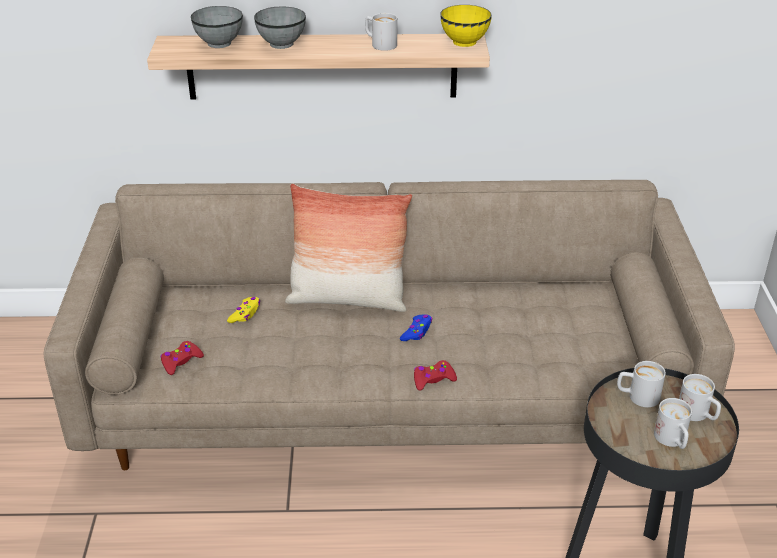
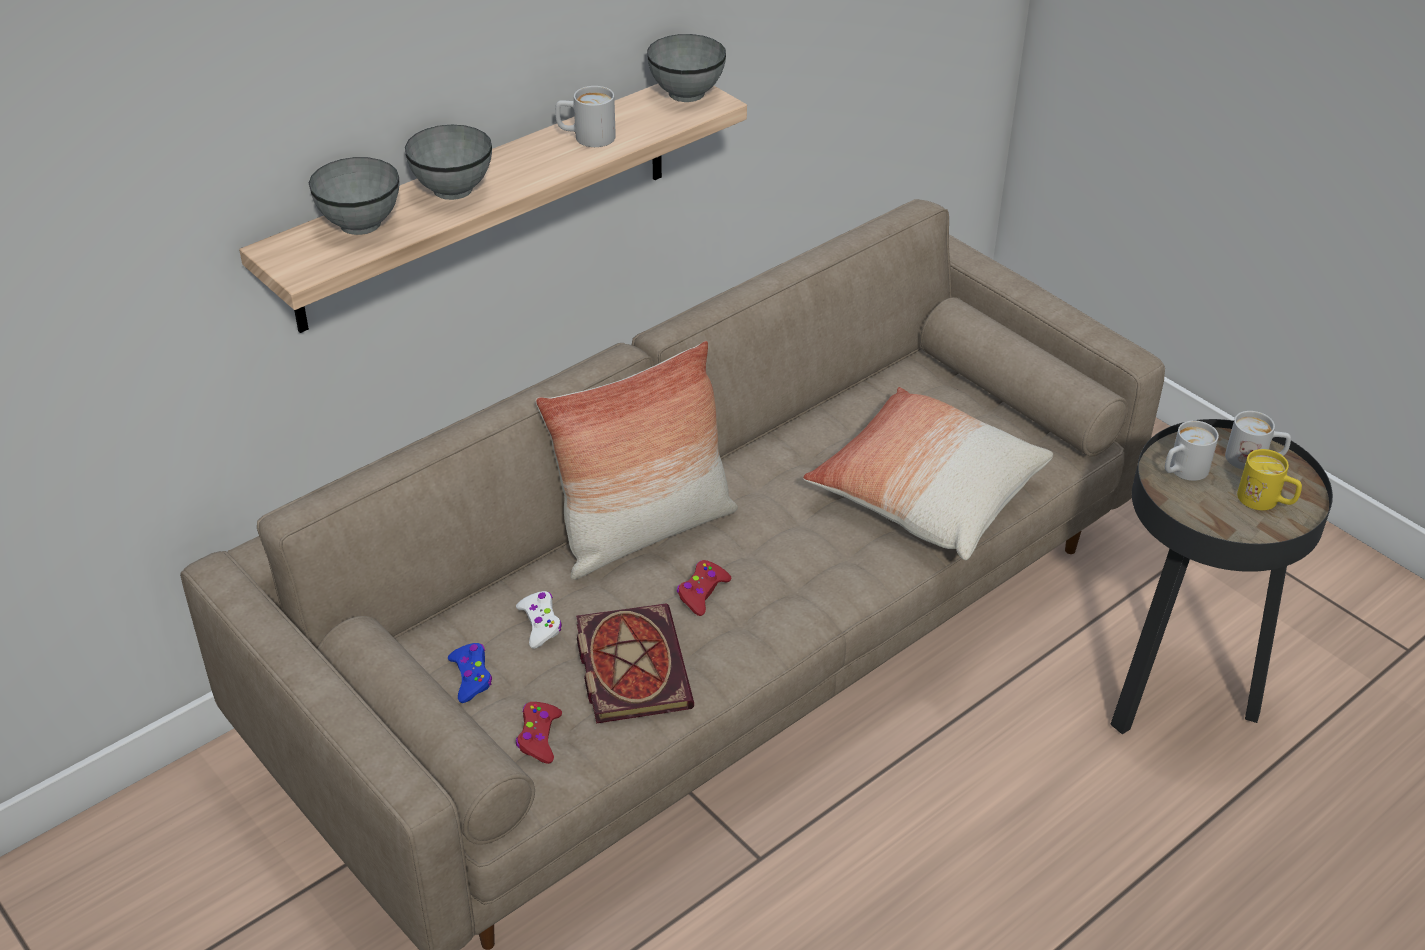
camera: 40 degrees left, 5 degrees up
yellow game controller [227,297,260,323] -> white game controller [516,591,562,649]
blue game controller [400,315,432,341] -> blue game controller moved to [448,643,492,703]
red game controller [414,360,457,391] -> red game controller moved to [677,560,732,616]
yellow bowl [440,5,492,47] -> grey bowl [647,34,726,102]
white mug [654,398,692,449] -> yellow mug [1237,449,1302,510]
none -> book [576,603,694,724]
none -> pillow [803,387,1053,560]

